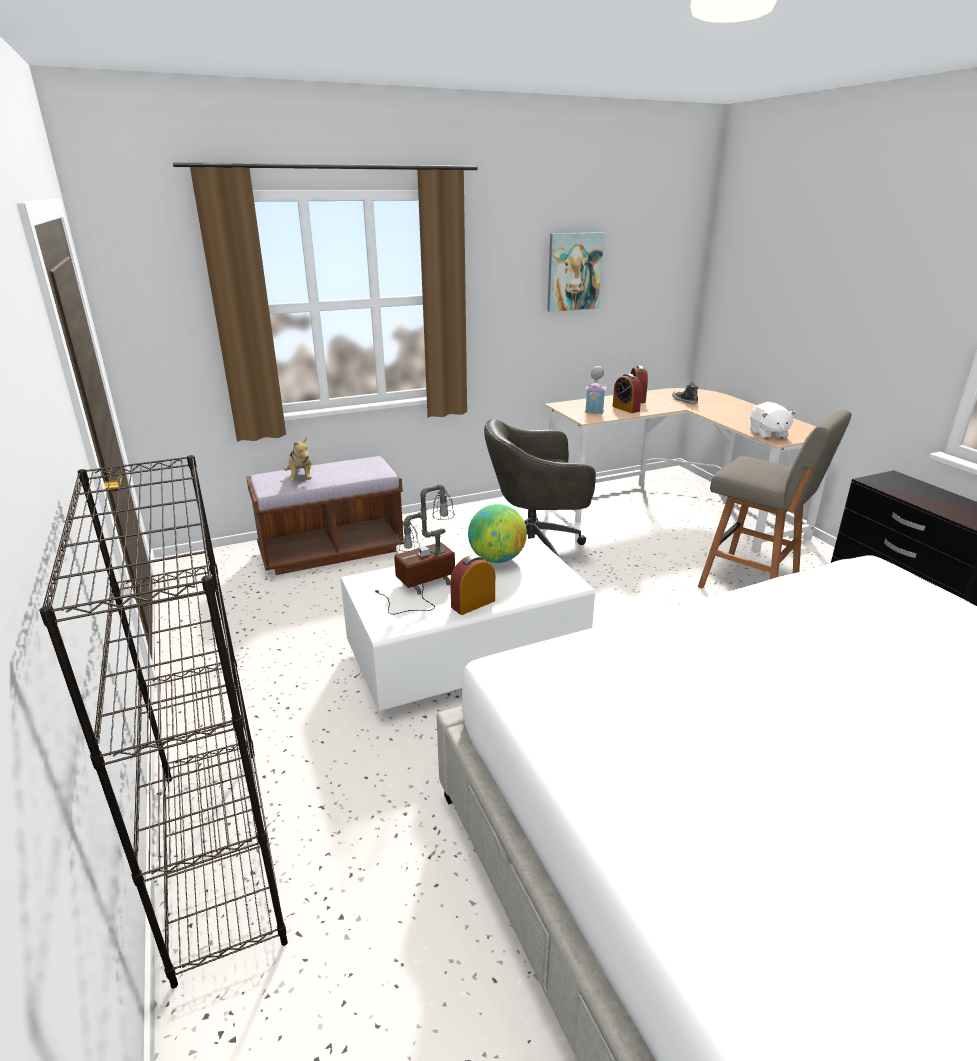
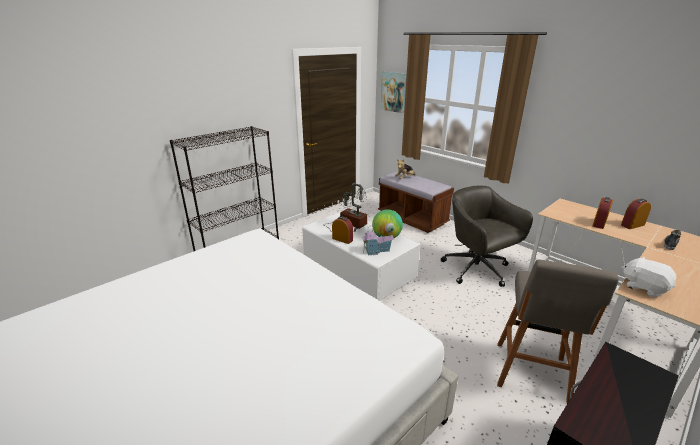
camera: 70 degrees right, 0 degrees up
picture [547,232,604,312] -> picture moved to [381,71,407,113]
toy house [585,366,606,415] -> toy house moved to [362,223,395,255]
white plush toy [750,402,796,439] -> white plush toy turned 75 degrees clockwise [622,256,676,297]

